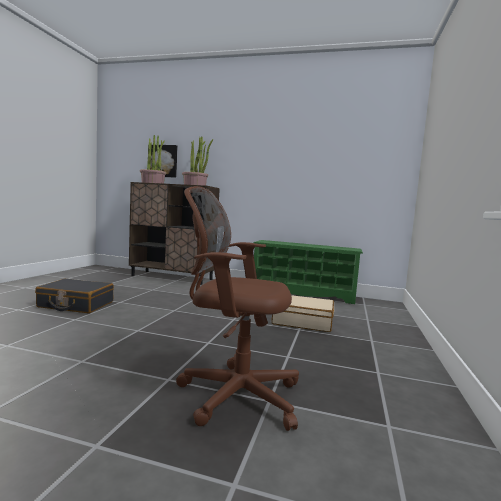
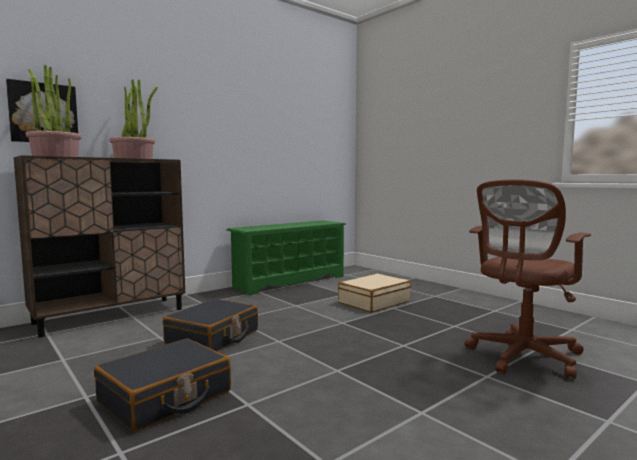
camera: 55 degrees left, 0 degrees up
none -> black suitcase [163,299,258,351]

